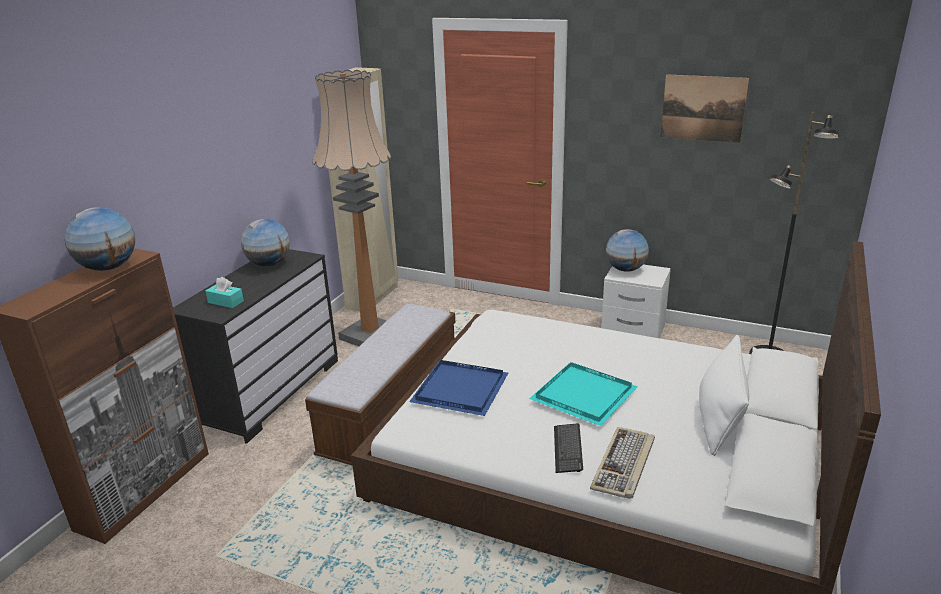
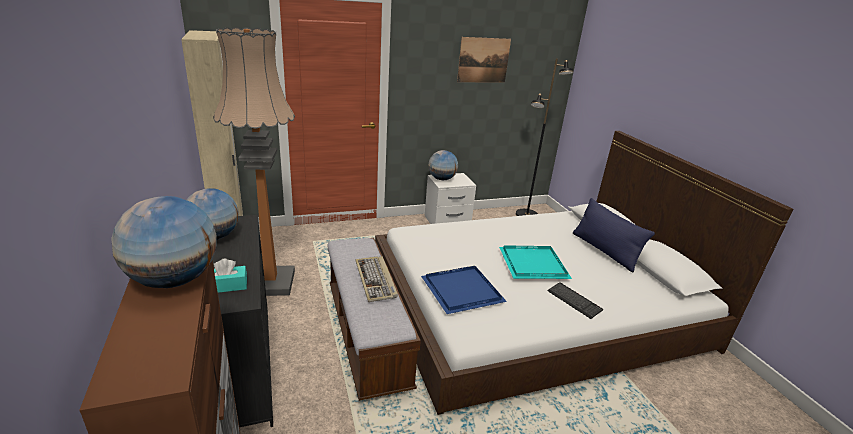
camera: 45 degrees left, 0 degrees up
keyboard [590,427,655,499] -> keyboard moved to [355,256,398,302]
white pillow [699,335,749,456] -> blue pillow [573,198,655,272]

